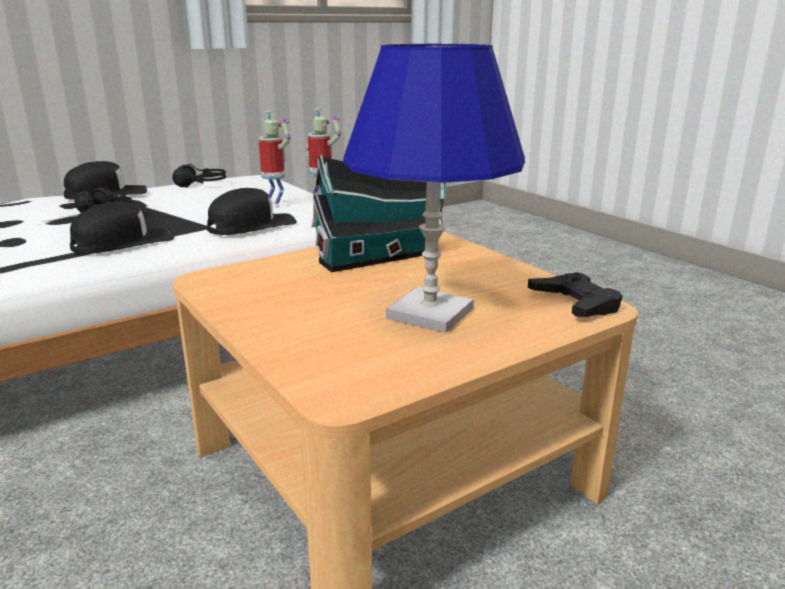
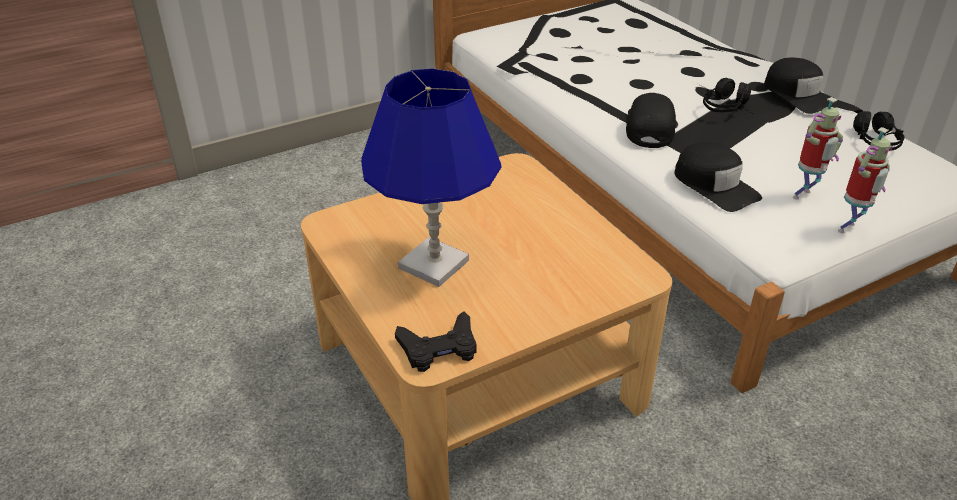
camera: 95 degrees right, 15 degrees up
black cap [70,202,174,254] -> black cap turned 135 degrees counterclockwise [626,93,676,148]
toy house [311,155,446,273] -> none

